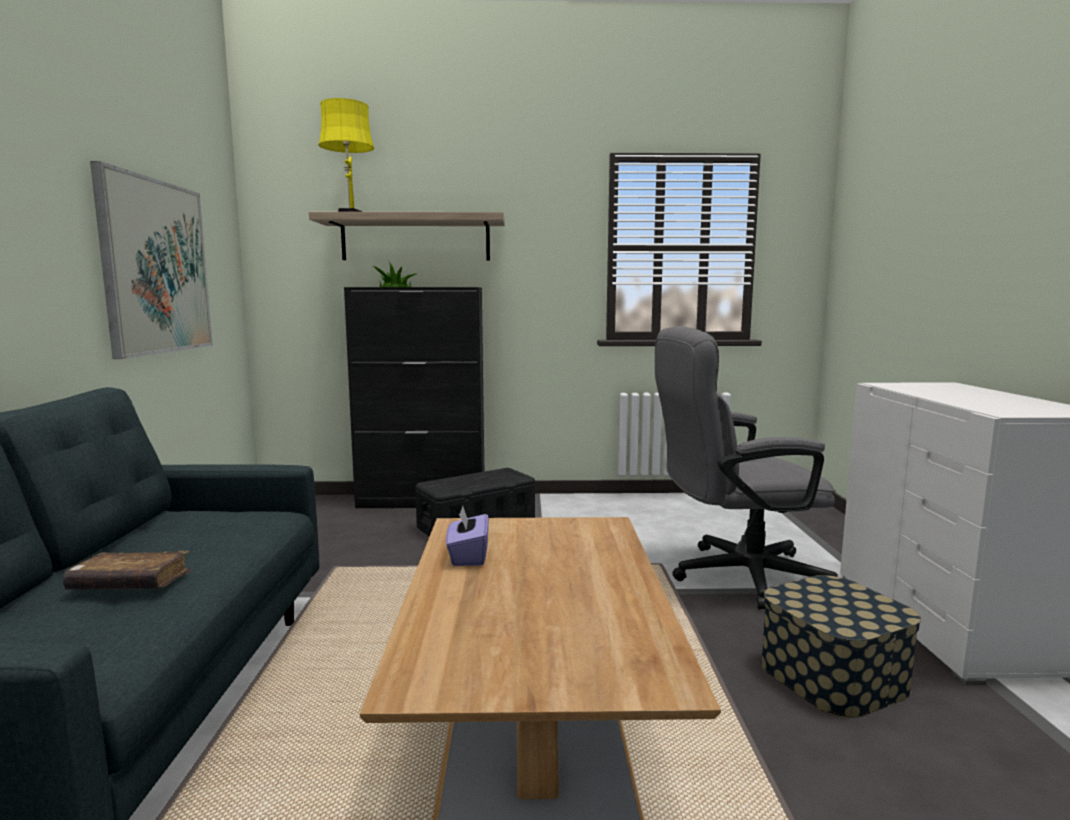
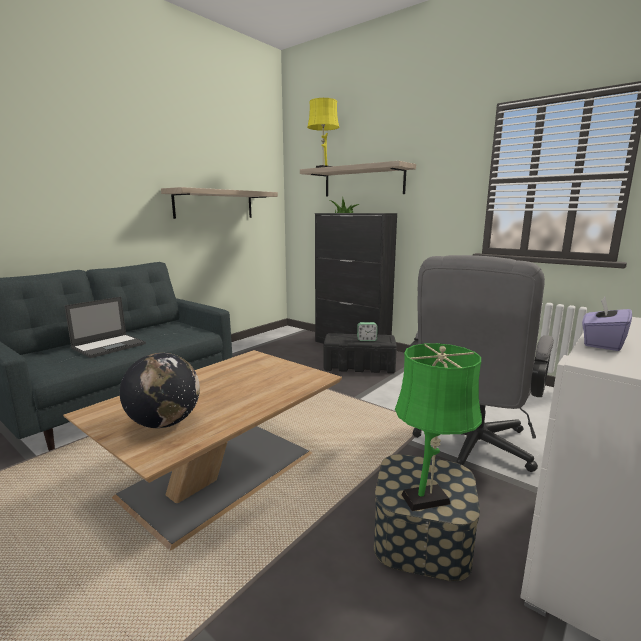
camera: 40 degrees right, 5 degrees up
brown book [63,551,192,589] -> laptop [64,297,146,358]
picture [90,161,213,359] -> shelf [161,187,278,219]
purple tissue box [446,506,489,566] -> purple tissue box moved to [582,297,632,351]
grey office chair [655,326,838,610] -> grey office chair turned 90 degrees counterclockwise [409,255,554,472]
none -> globe [120,353,200,428]
none -> alarm clock [357,322,378,341]
none -> green table lamp [395,343,482,511]

